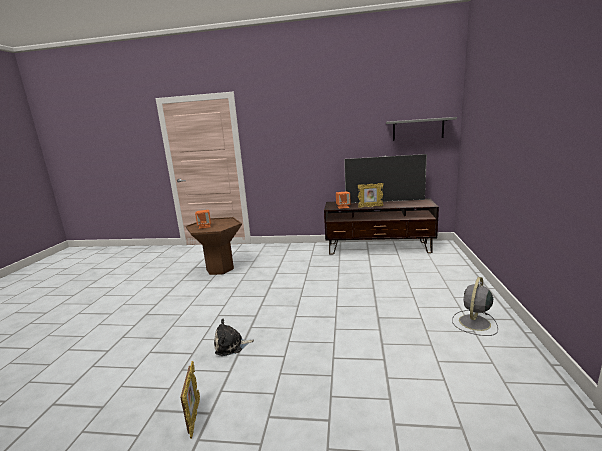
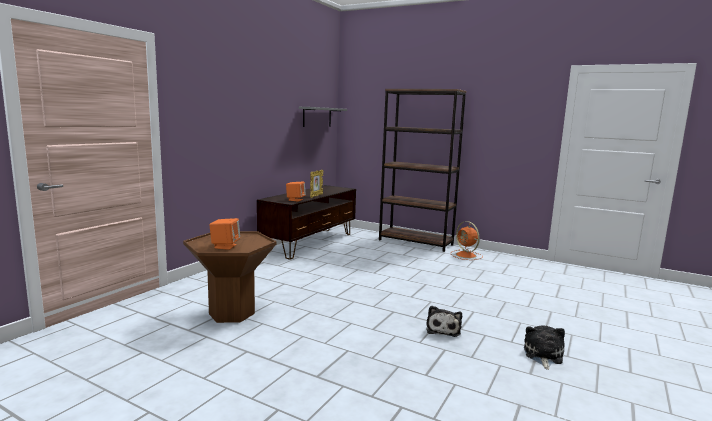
camera: 70 degrees left, 5 degrees down
picture frame [180,361,200,439] -> plush toy [524,325,565,370]
television [344,154,427,203] -> none
grey fan [452,277,498,336] -> orange fan [451,221,483,260]
none -> brown bookcase [379,89,466,252]

